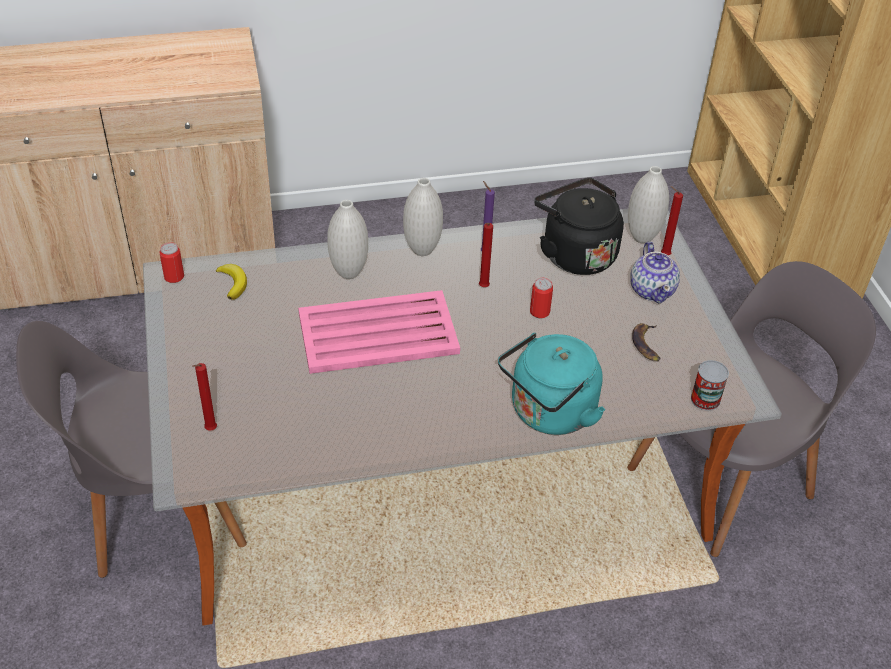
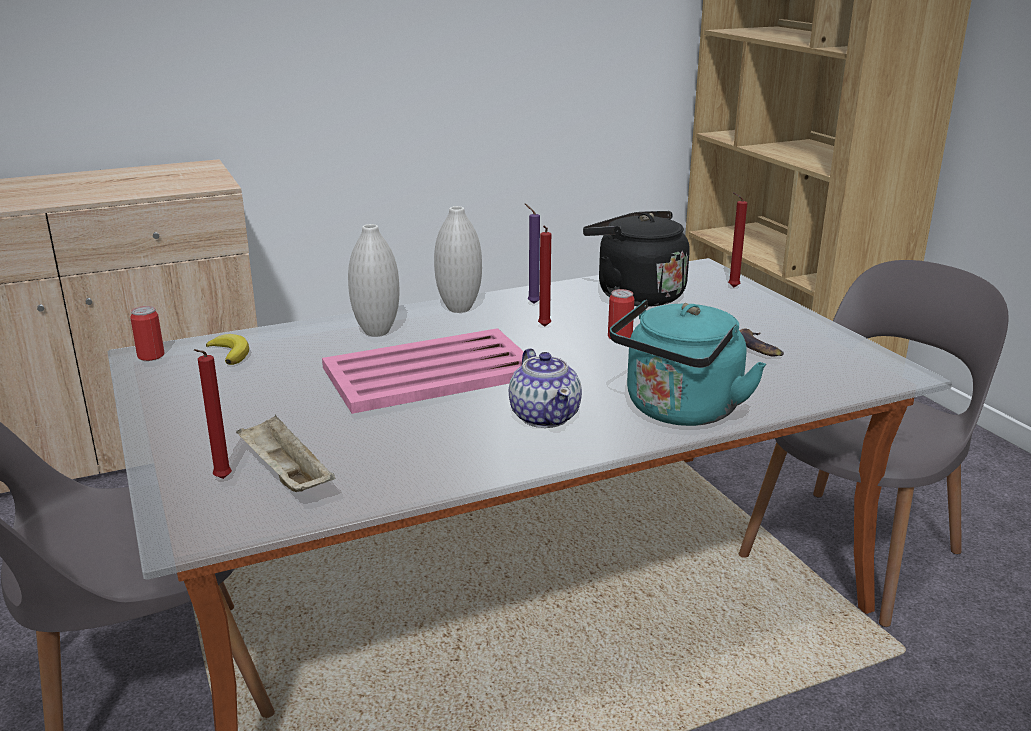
camera: 10 degrees left, 20 degrees down
white vase [628,166,669,243] -> none
teapot [630,241,680,303] -> teapot moved to [509,348,582,428]
can [691,360,729,411] -> none
none -> beige tray [236,414,335,492]

